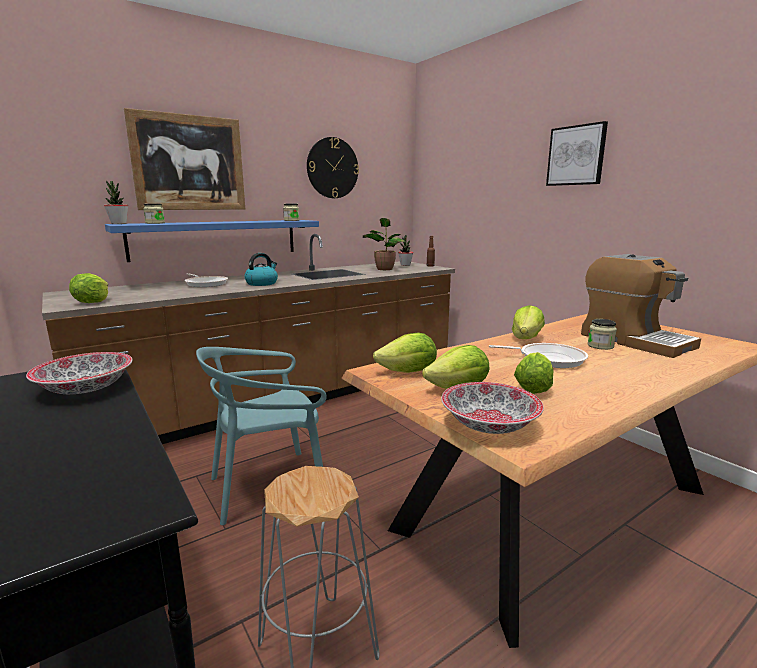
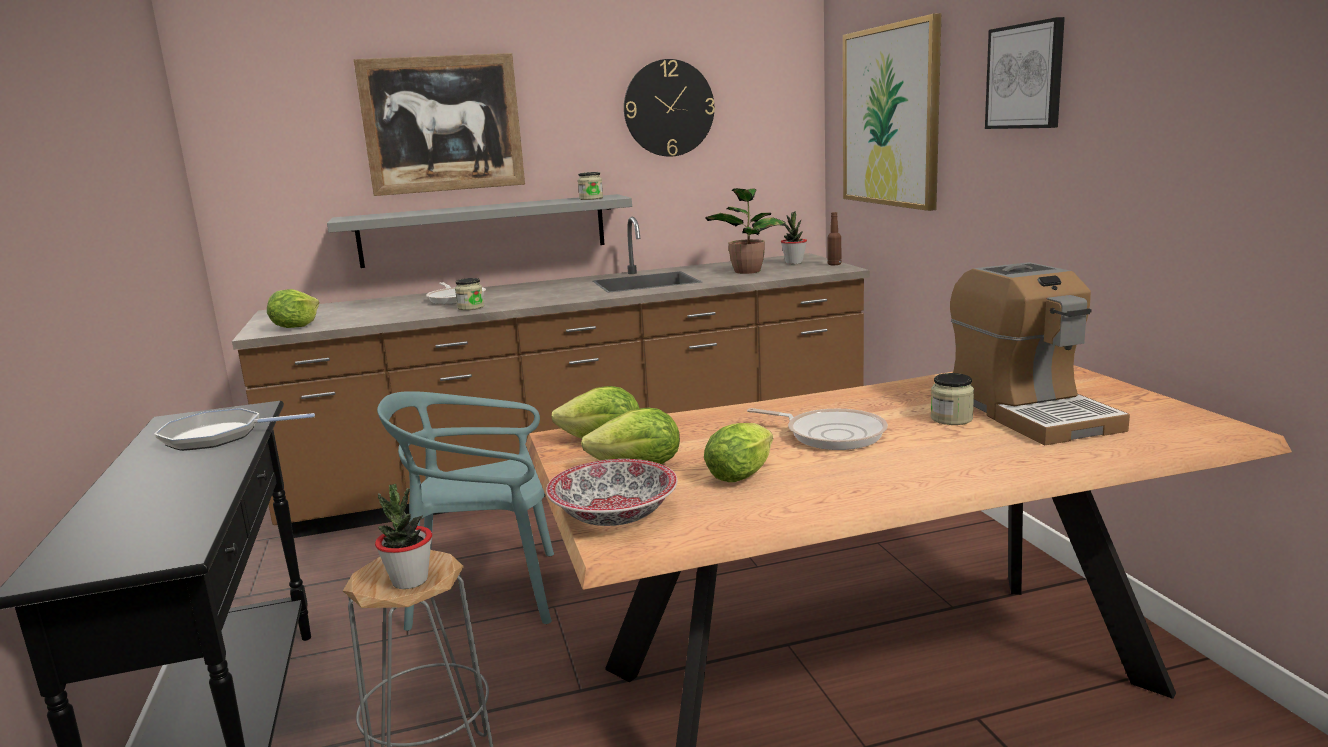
camera: 20 degrees right, 0 degrees up
bowl [26,352,133,394] -> frying pan [154,408,315,451]
potted plant [104,180,128,224] -> potted plant moved to [375,484,432,589]
blue shelf [105,220,319,262] -> grey shelf [327,194,632,268]
jar [143,204,165,224] -> jar moved to [455,278,484,310]
kettle [244,253,278,286] -> none
lettuce [512,305,545,339] -> none
none -> picture [843,13,941,211]

